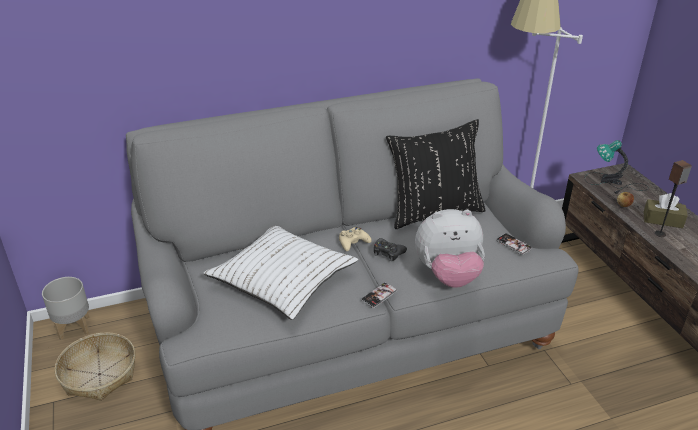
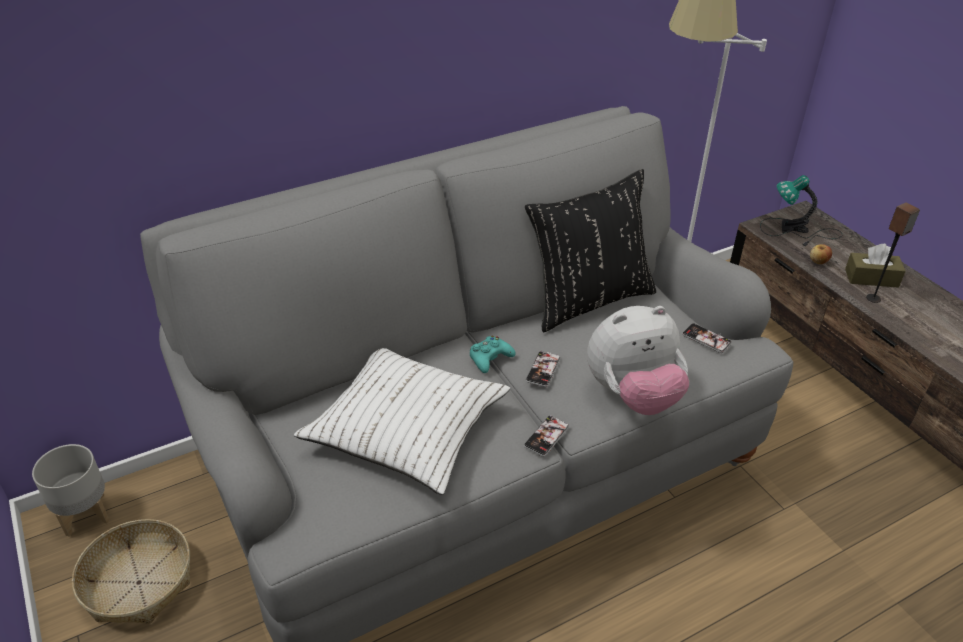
camera: 10 degrees left, 5 degrees up
beige game controller [339,227,372,251] -> turquoise game controller [470,336,516,373]
black game controller [374,238,407,261] -> phone [526,351,560,387]

